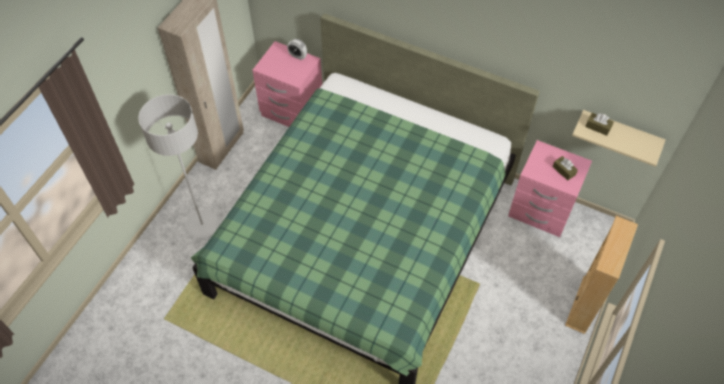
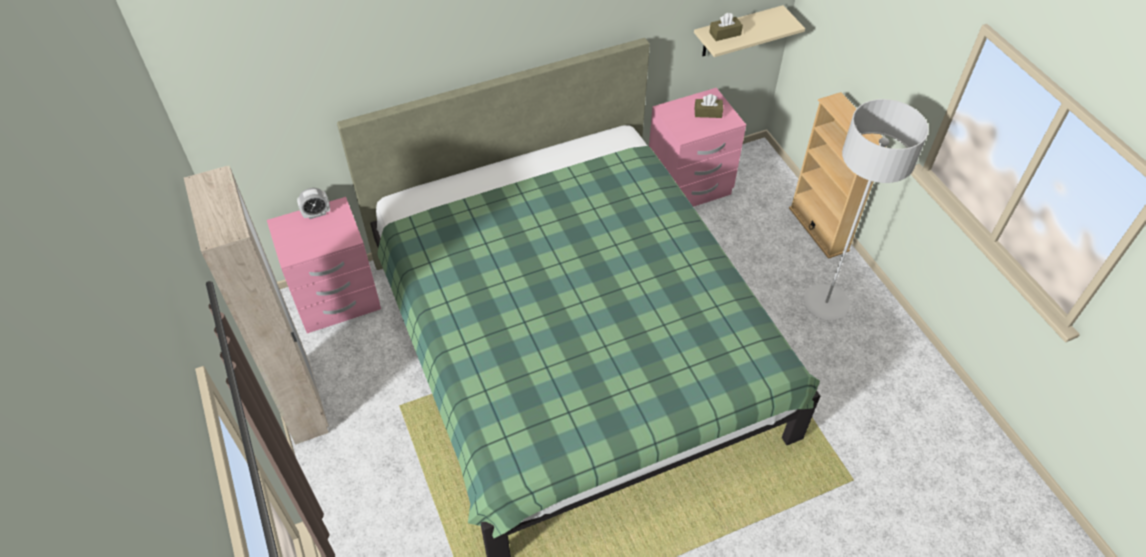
camera: 50 degrees left, 5 degrees down
grey floor lamp [138,95,219,238] -> grey floor lamp moved to [804,99,929,321]

